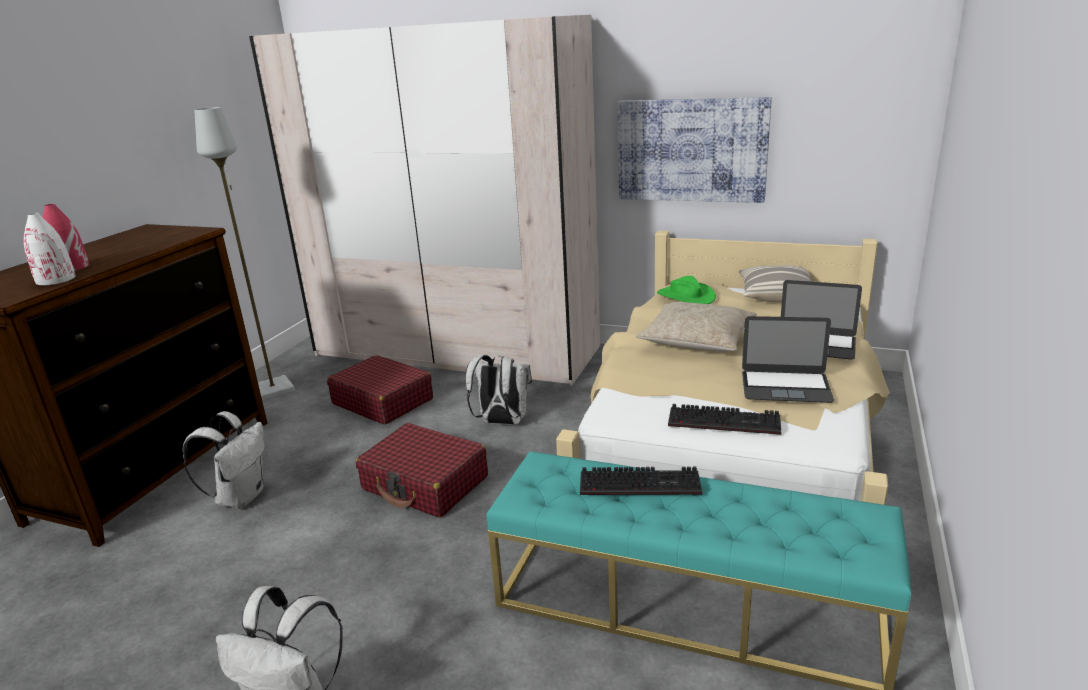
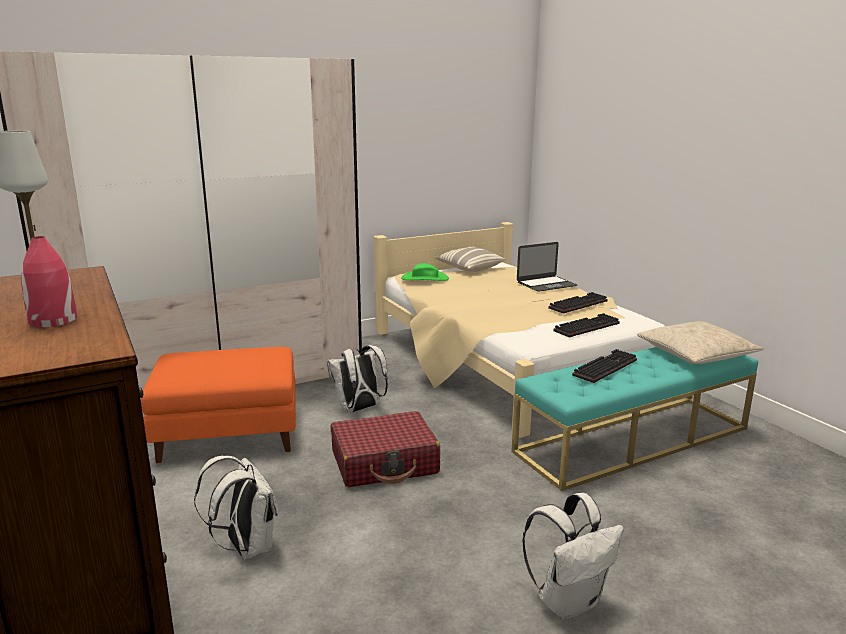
camera: 50 degrees left, 5 degrees down
white vase [23,213,76,285] -> none
red suitcase [327,355,433,425] -> orange ottoman [141,347,296,463]
picture [618,97,772,203] -> none
beige pillow [635,302,757,351] -> beige pillow moved to [637,321,764,364]
laptop [742,316,834,403] -> keyboard [548,292,608,314]

